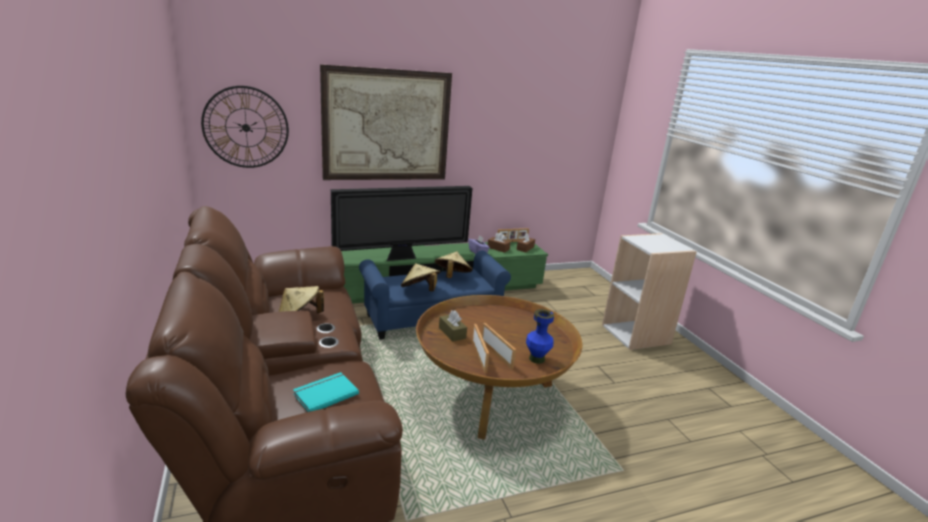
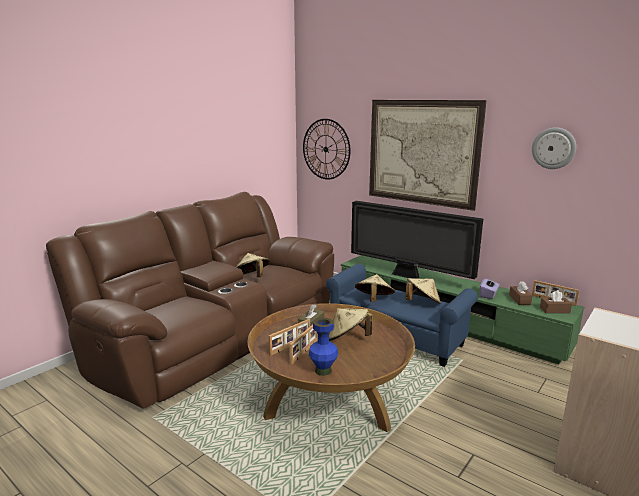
camera: 60 degrees right, 5 degrees down
turquoise book [293,372,359,412] -> none
none -> beige hat [329,308,373,341]
none -> wall clock [532,127,576,169]

